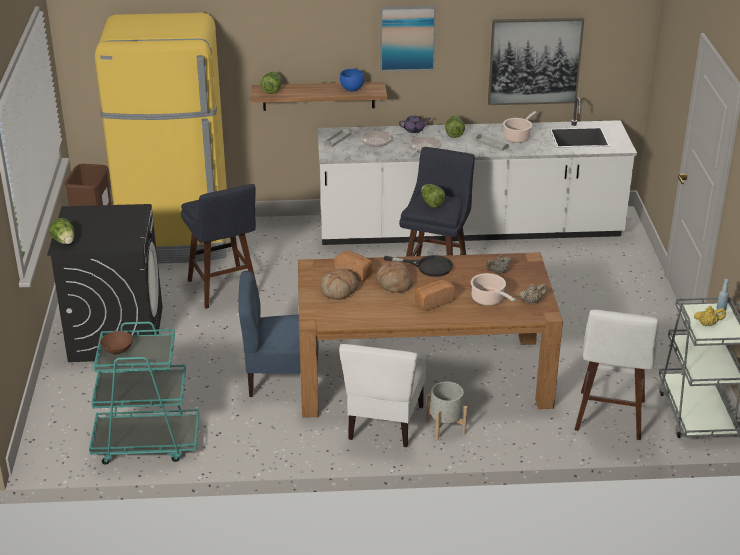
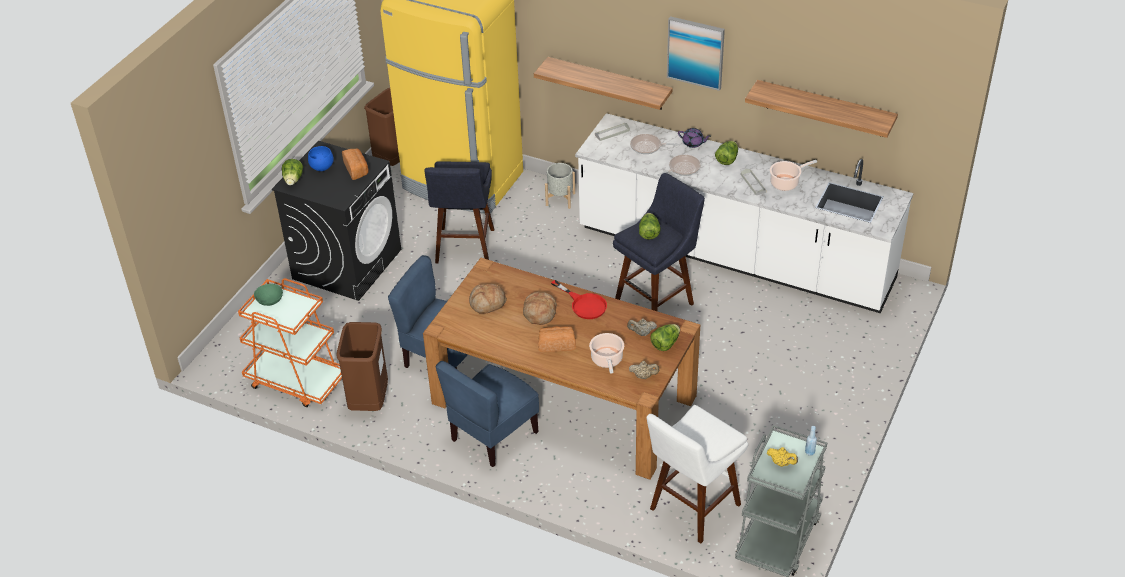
camera: 30 degrees right, 10 degrees up
turquoise cart [89,322,199,464] -> orange cart [238,278,342,407]
brown bowl [100,331,133,354] -> green bowl [254,284,283,306]
lettuce [260,72,282,94] -> lettuce moved to [651,324,680,351]
bread [334,251,373,282] -> bread moved to [342,148,368,180]
white chair [339,344,426,447] -> blue chair [436,361,539,467]
blue bowl [340,69,364,91] -> blue bowl moved to [308,146,334,171]
black frying pan [384,255,453,277] -> red frying pan [551,280,607,319]
grey planter [426,382,467,440] -> grey planter moved to [545,163,575,209]
picture [488,18,584,105] -> shelf [745,80,898,138]
none -> brown trash can [336,322,388,411]

